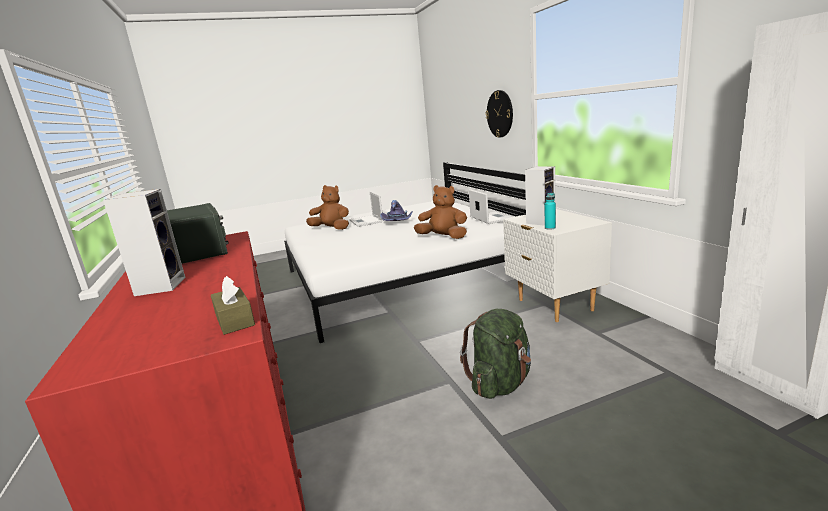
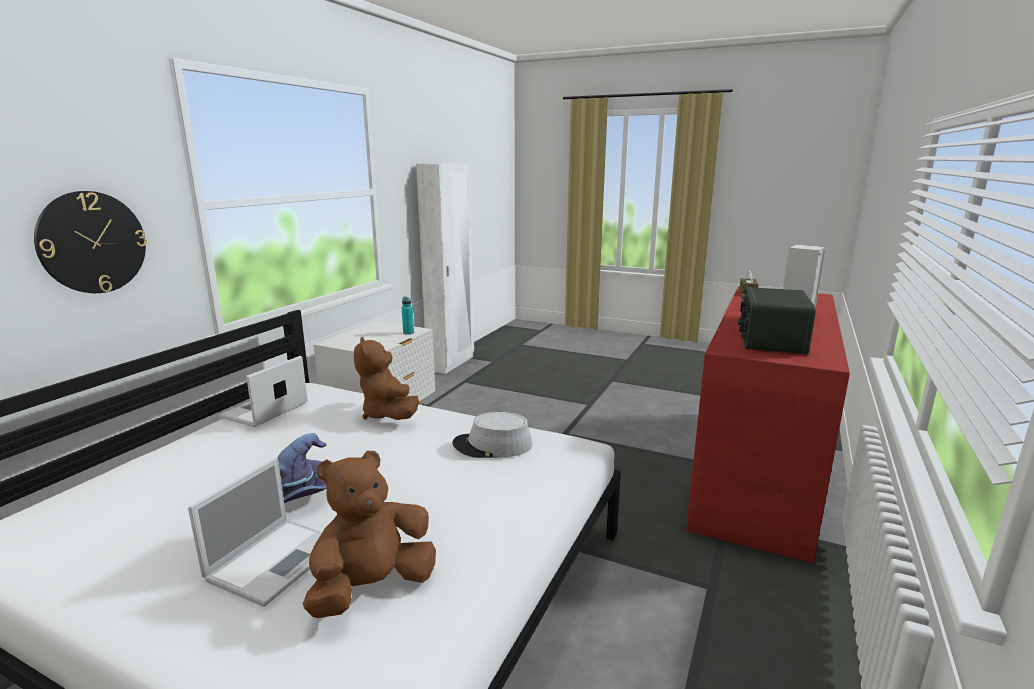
camera: 135 degrees left, 0 degrees up
brown plush toy [306,185,349,230] -> brown plush toy turned 75 degrees clockwise [303,450,436,618]
green backpack [460,309,531,399] -> none
speaker [525,166,555,226] -> none
none -> grey hat [452,412,532,458]

